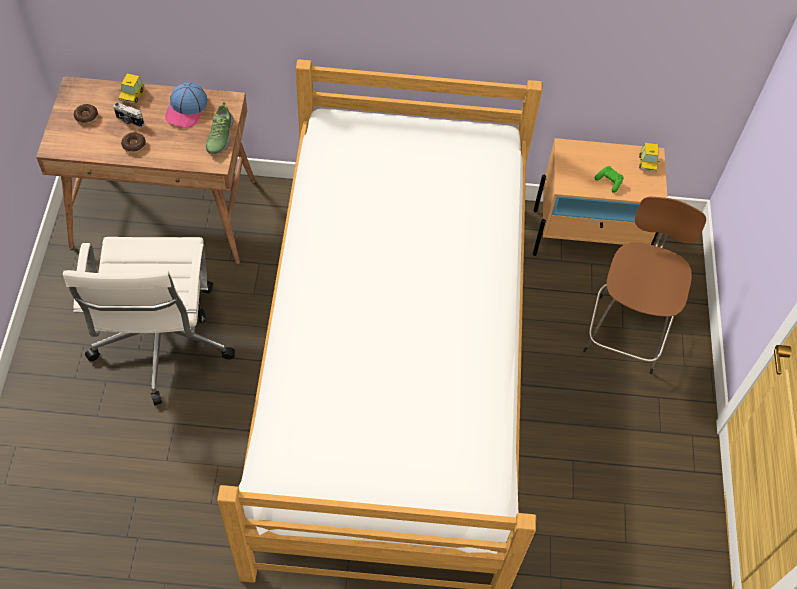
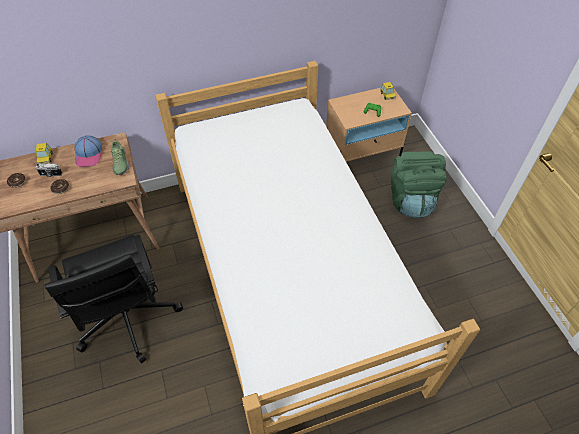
camera: 20 degrees left, 5 degrees down
white office chair [63,237,235,405] -> black office chair [45,235,183,364]
brown stool [583,197,706,374] -> green backpack [391,151,447,218]

